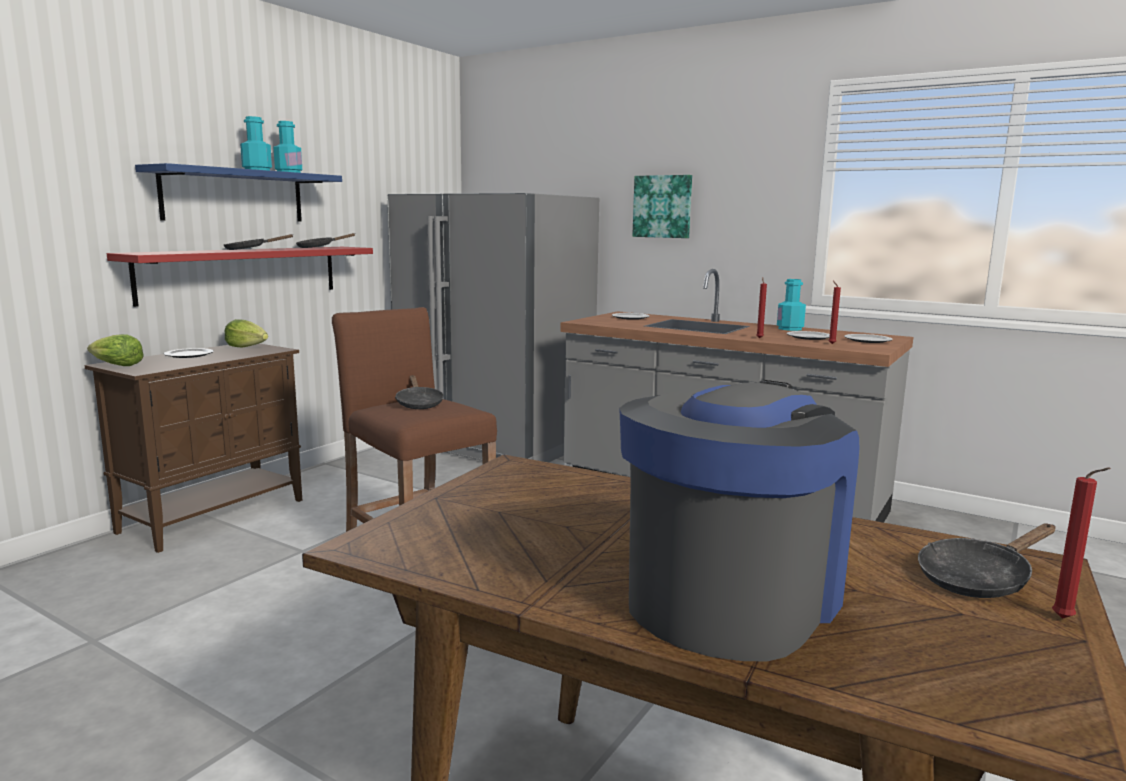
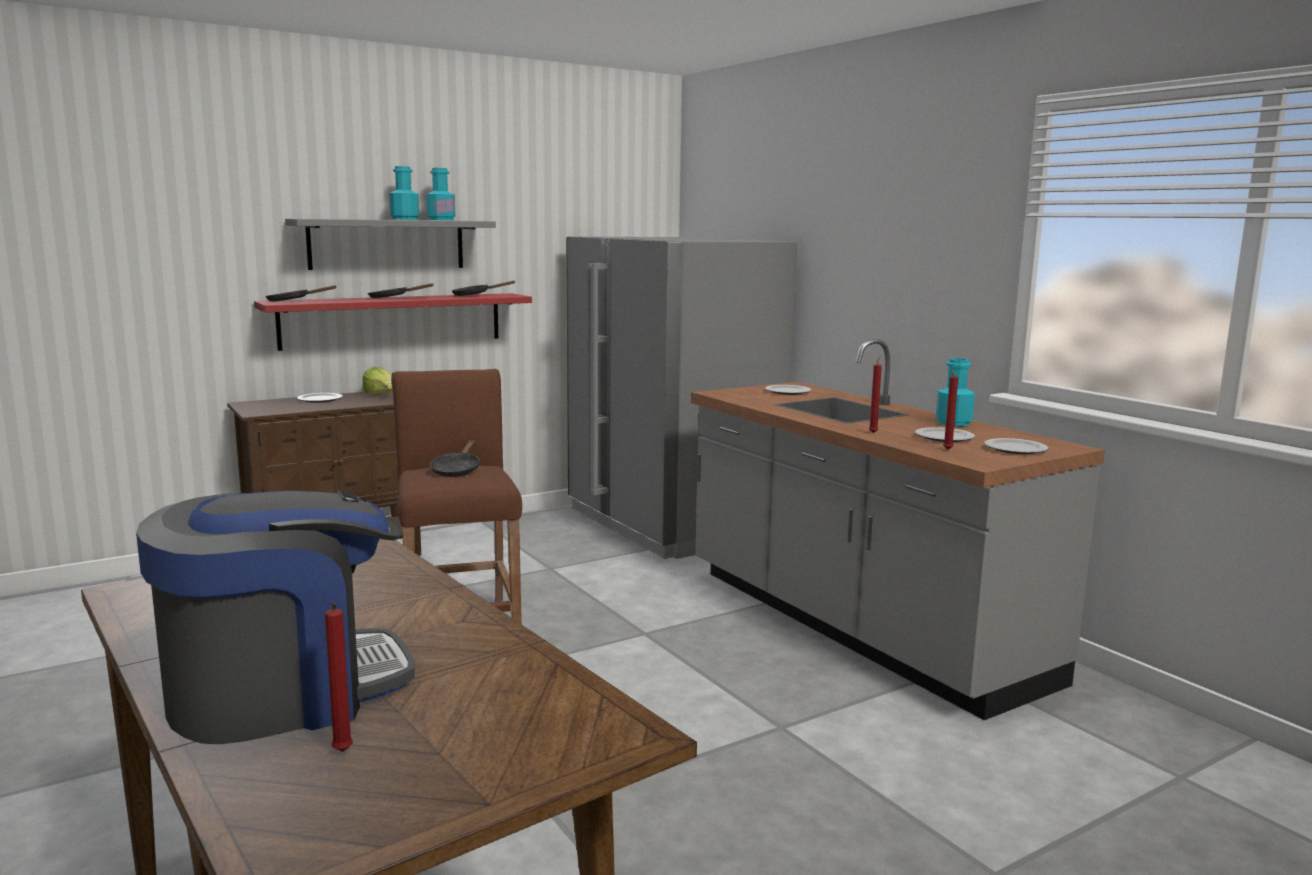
camera: 25 degrees right, 0 degrees up
lettuce [87,334,144,366] -> none
blue shelf [135,163,342,221] -> grey shelf [285,218,496,270]
picture [632,175,692,238] -> none
black frying pan [918,523,1056,598] -> black frying pan moved to [265,285,336,302]
red candle [1052,468,1111,619] -> red candle moved to [325,602,353,752]

